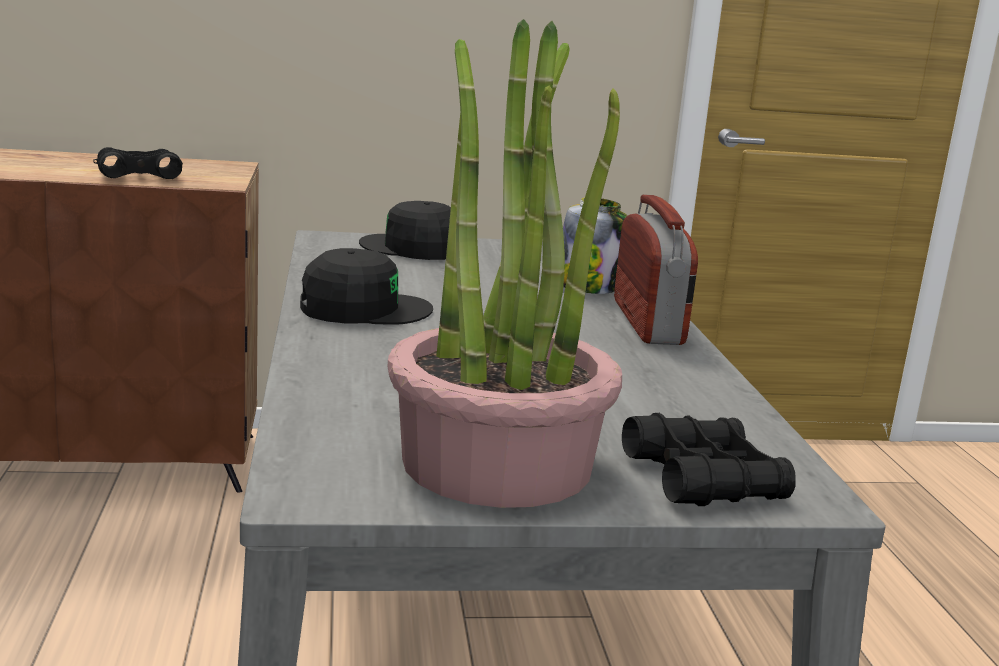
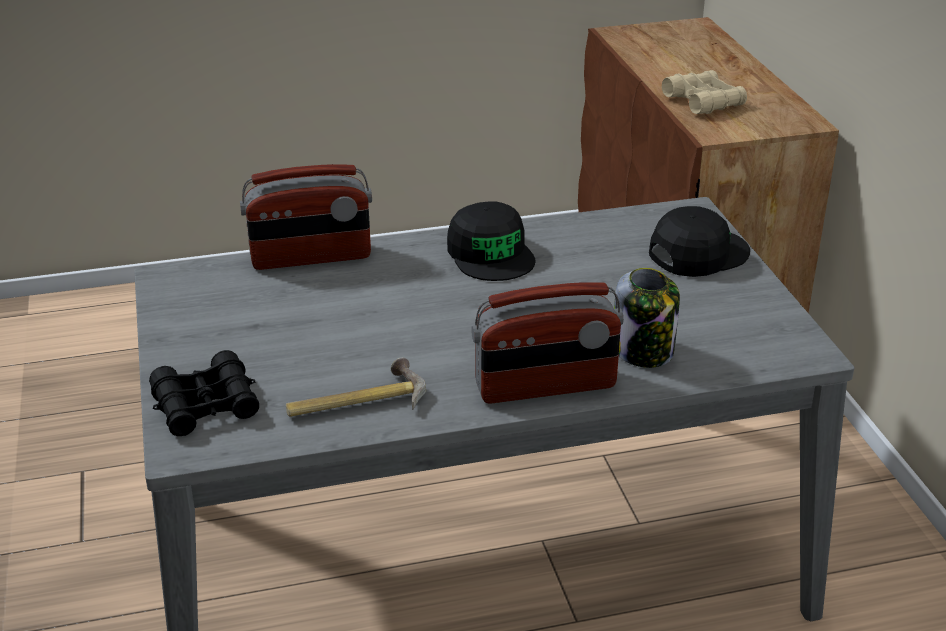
camera: 85 degrees right, 15 degrees up
black binoculars [93,147,183,179] -> beige binoculars [662,70,747,114]
black cap [359,201,451,260] -> black cap turned 45 degrees clockwise [649,206,750,277]
potted plant [388,19,622,508] -> none
none -> radio [240,164,372,270]
none -> hammer [286,357,426,417]

